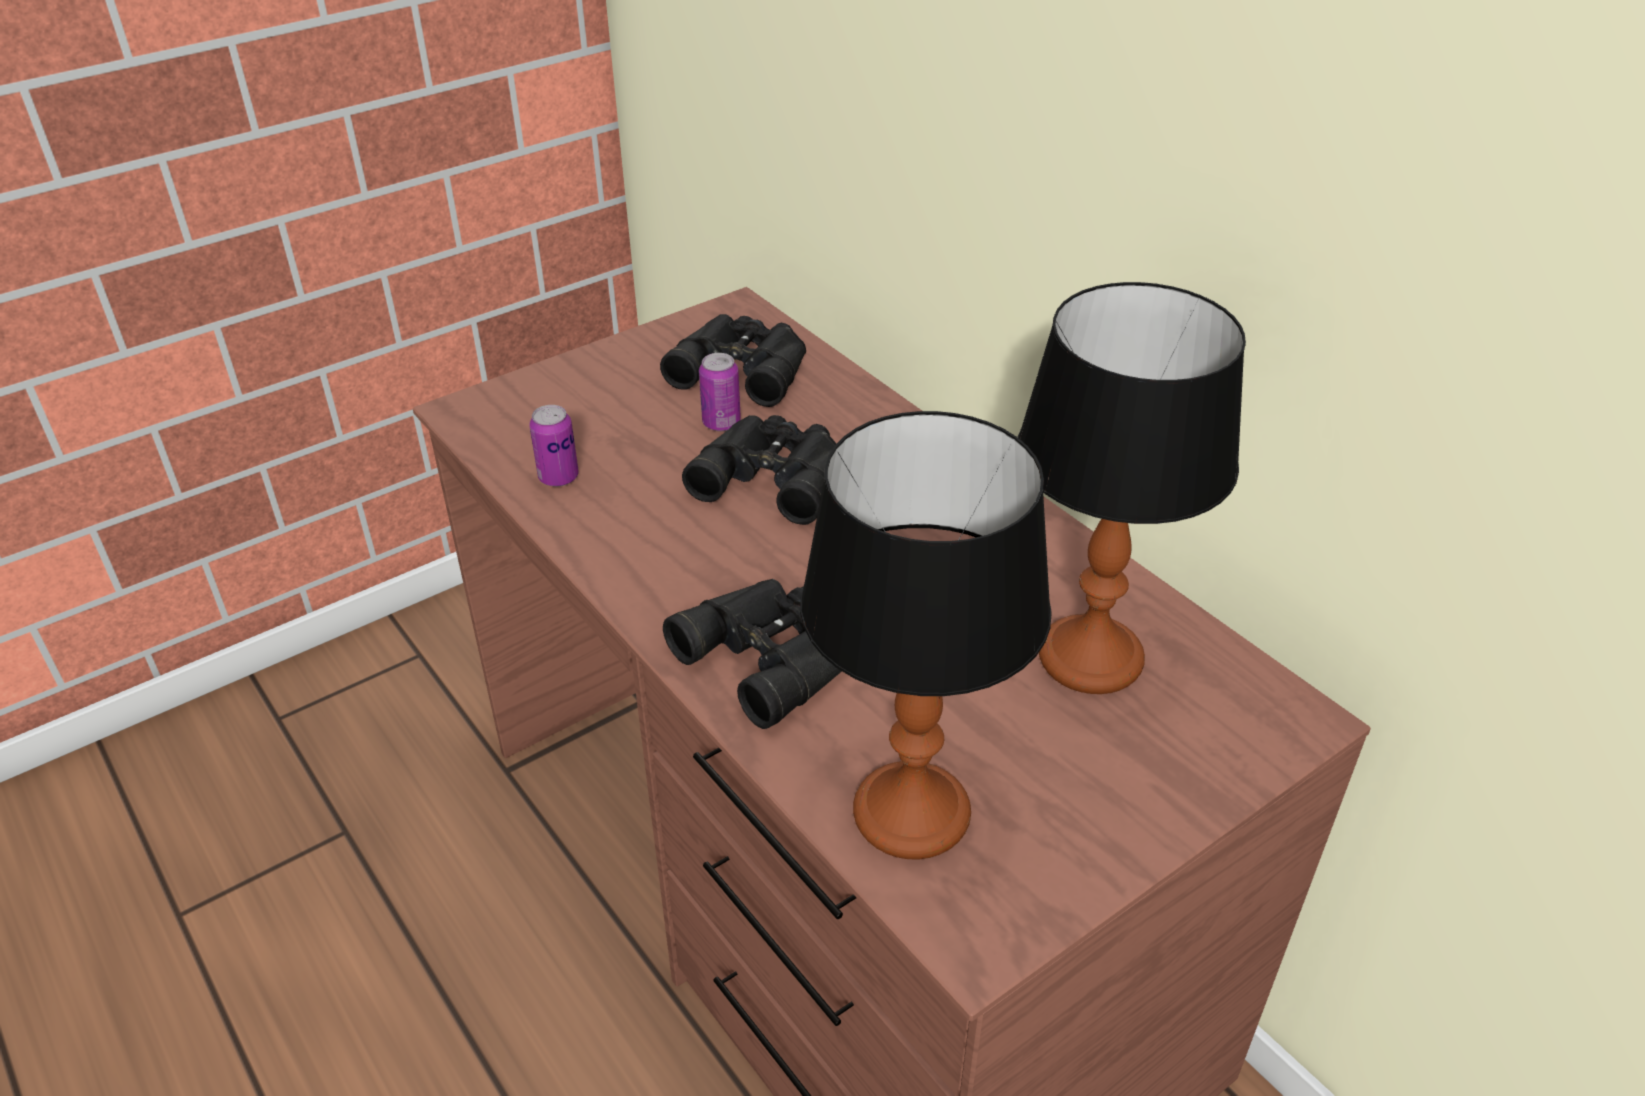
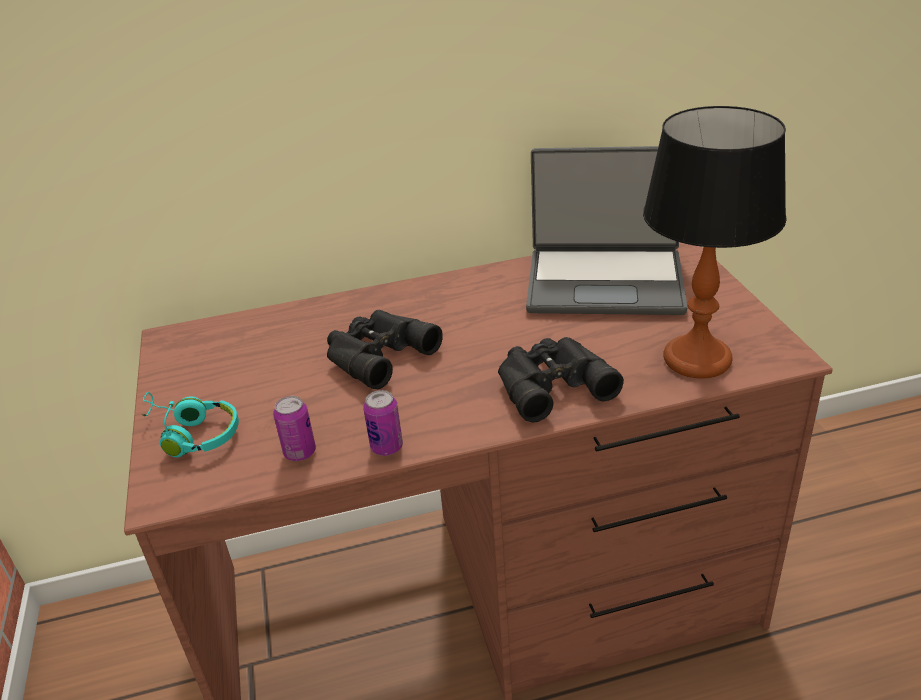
camera: 65 degrees left, 5 degrees down
black binoculars [660,314,806,407] -> none
can [699,353,741,431] -> can moved to [363,390,403,456]
table lamp [1018,282,1246,694] -> laptop [526,146,687,315]
none -> turquoise headphones [141,392,239,457]

